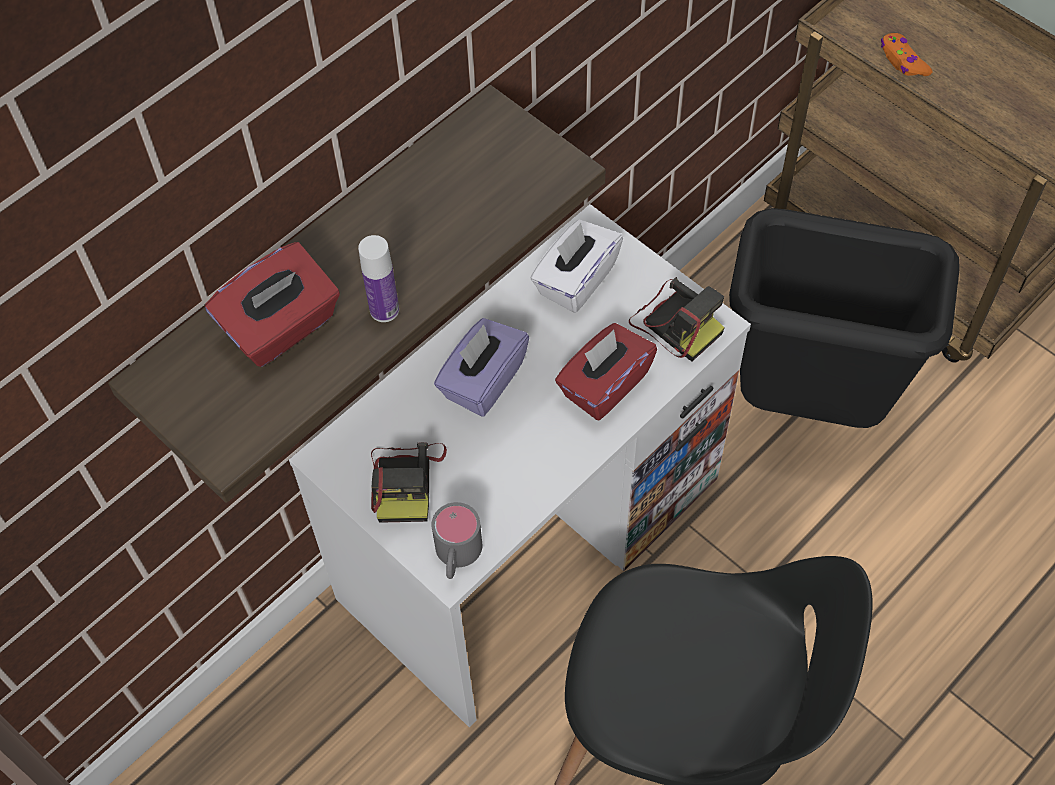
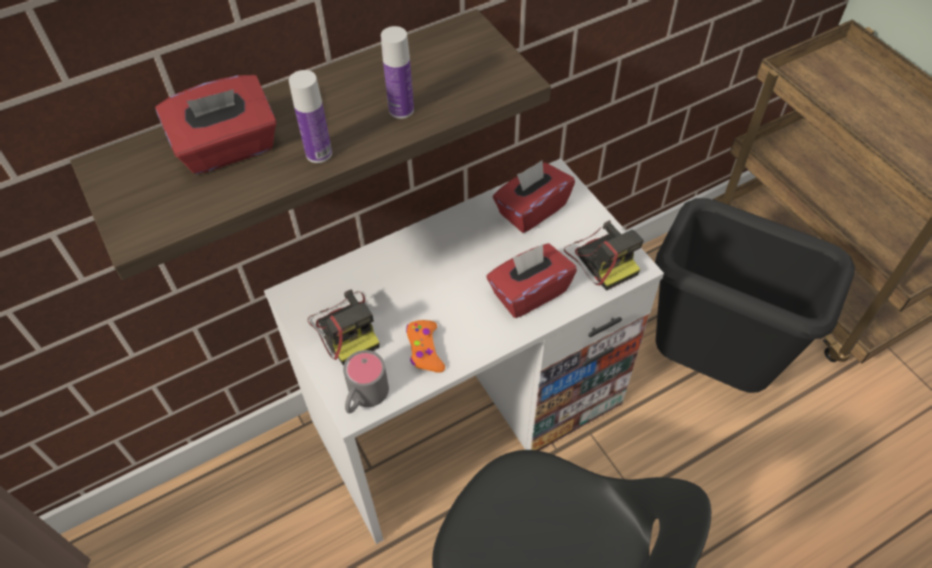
camera: 15 degrees right, 5 degrees down
camera [371,442,447,523] -> camera turned 45 degrees counterclockwise [308,289,380,365]
purple tissue box [434,318,529,416] -> none
white tissue box [530,219,623,313] -> red tissue box [493,161,575,233]
orange game controller [881,33,933,76] -> orange game controller moved to [406,320,445,373]
none -> bottle [381,26,414,119]

